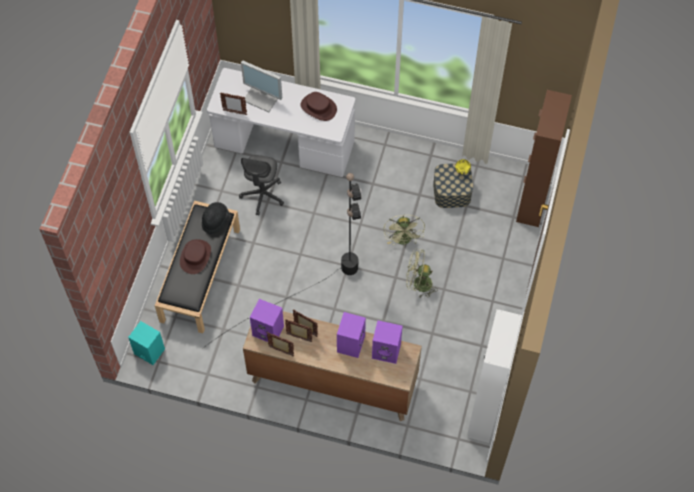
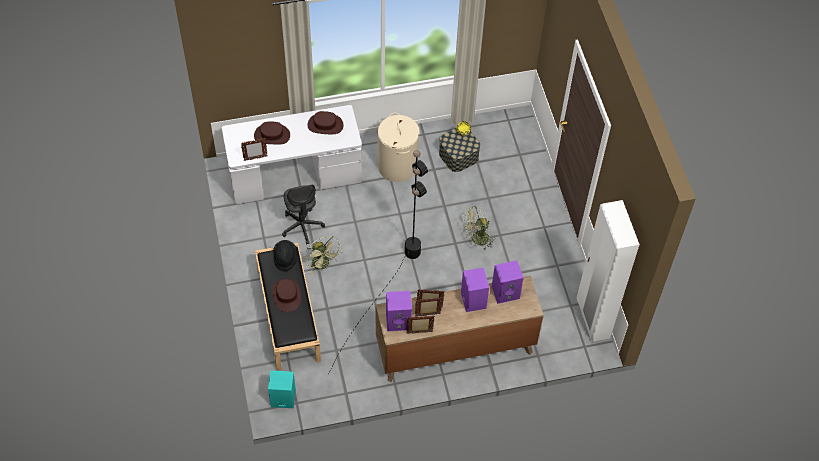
camera: 30 degrees left, 5 degrees down
monitor [241,60,282,112] -> brown hat [254,121,290,145]
green fan [383,215,425,246] -> green fan moved to [304,236,342,274]
brown cabinet [516,90,572,227] -> none
none -> beige laundry basket [378,113,420,182]

